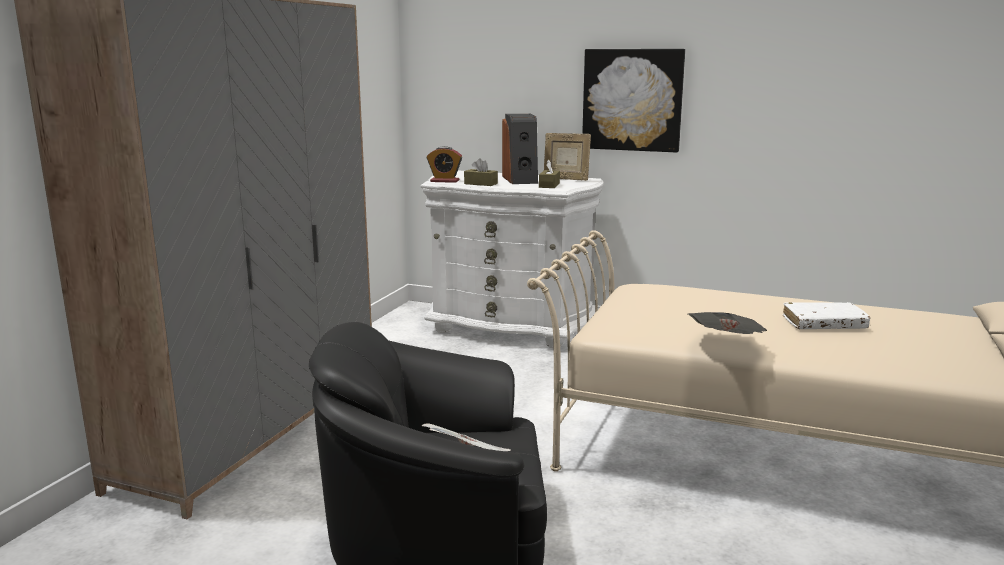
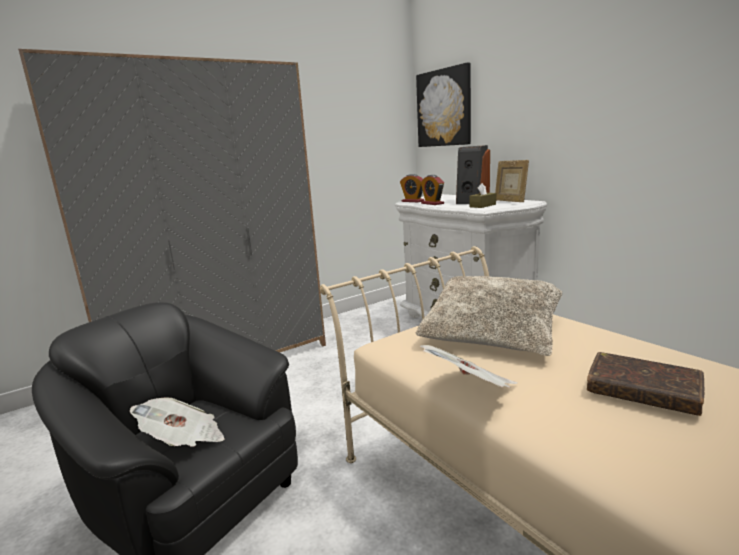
camera: 35 degrees right, 0 degrees up
brown tissue box [464,158,498,186] -> alarm clock [421,175,444,205]
picture [582,49,685,153] -> picture moved to [416,62,471,147]
white book [783,302,870,329] -> brown book [587,352,705,416]
none -> beige pillow [416,276,563,356]

